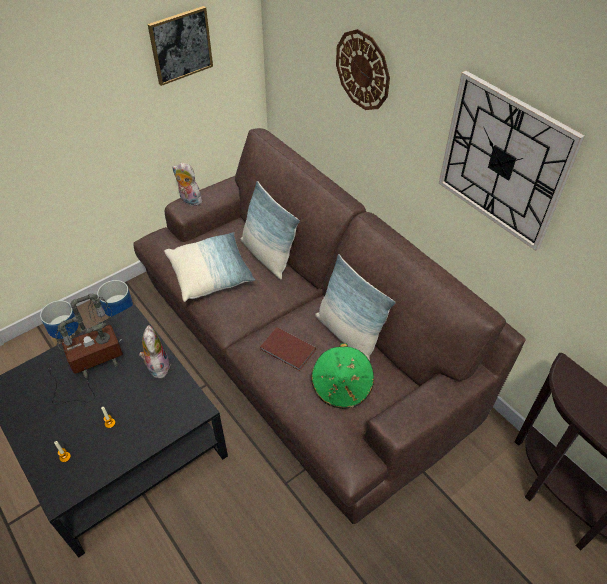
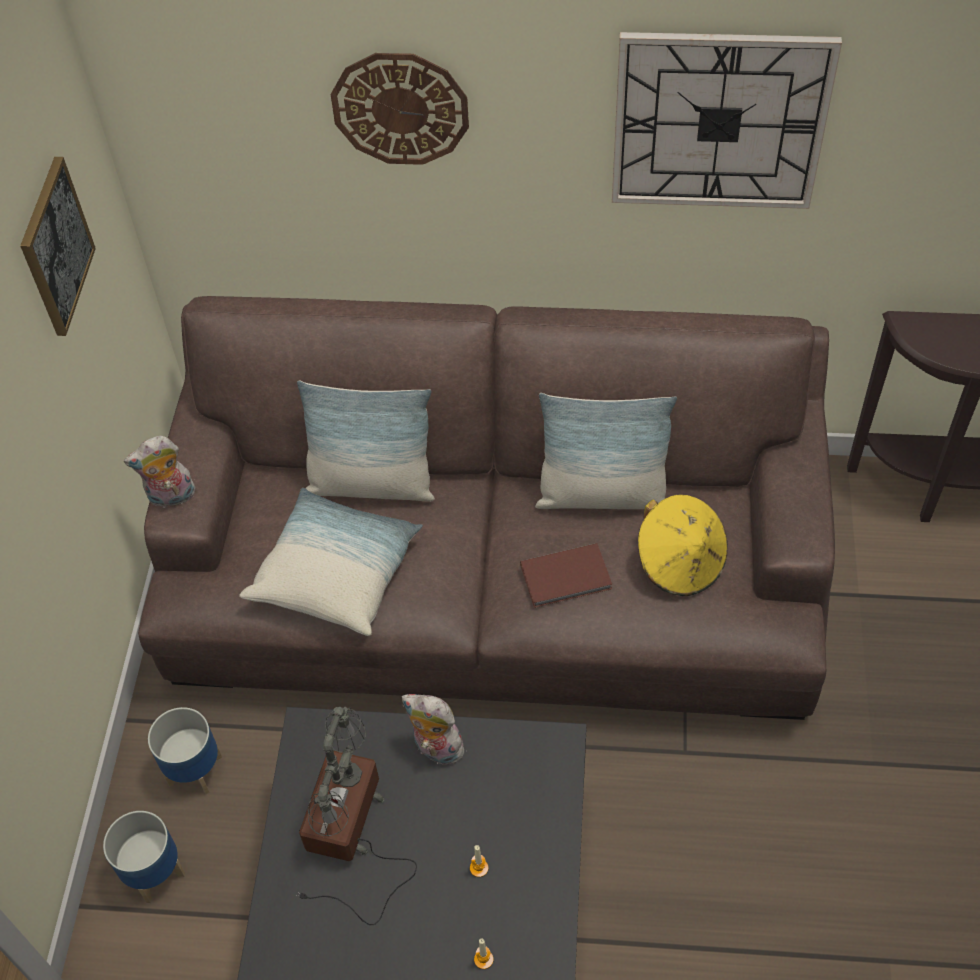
camera: 45 degrees left, 5 degrees up
green hat [311,343,374,409] -> yellow hat [638,495,728,596]

